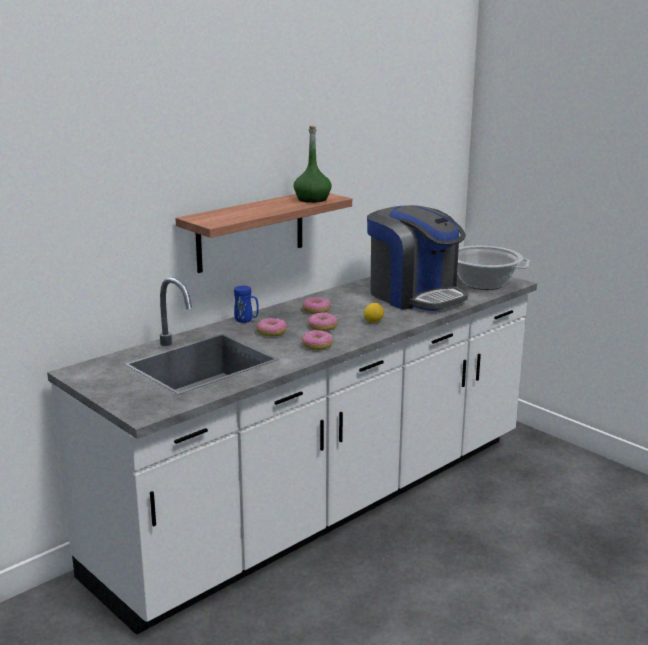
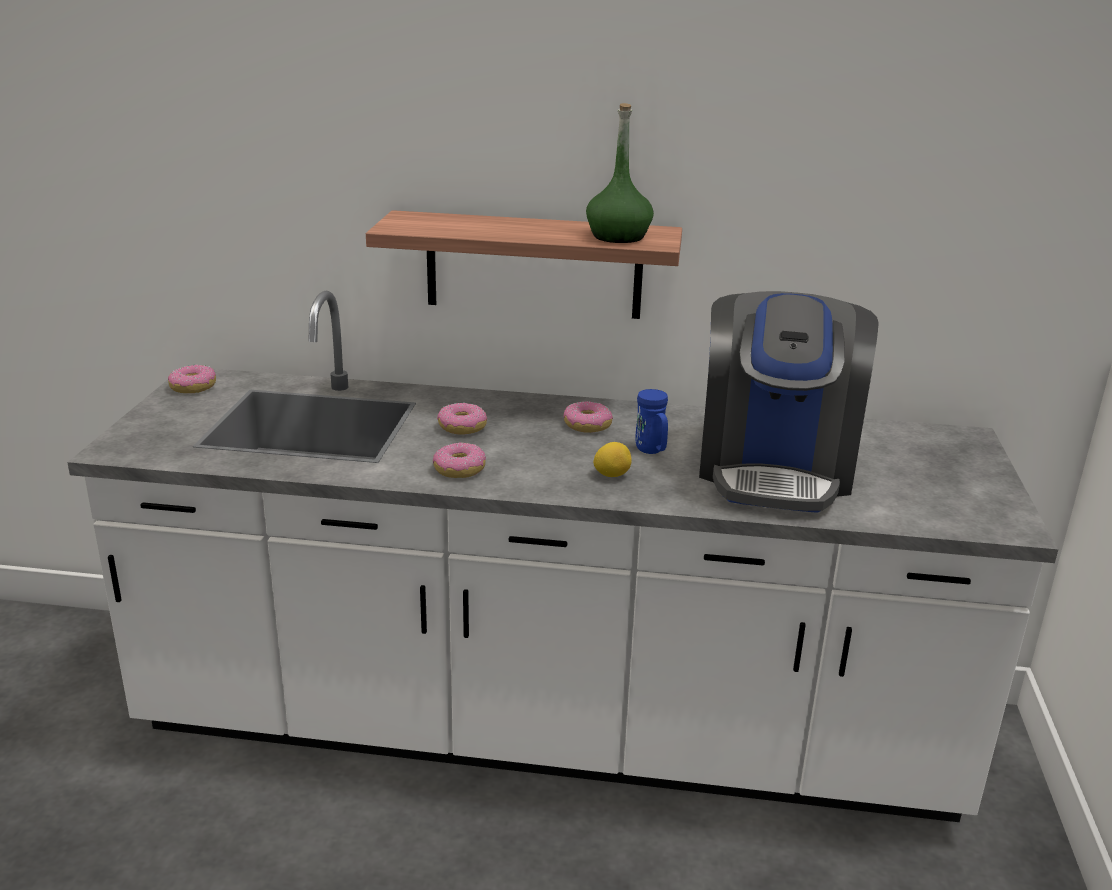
camera: 50 degrees right, 5 degrees up
blue mug [234,286,259,323] -> blue mug moved to [635,389,668,454]
donut [308,312,337,331] -> donut moved to [168,364,216,393]
cooking pot [457,246,530,290] -> none

